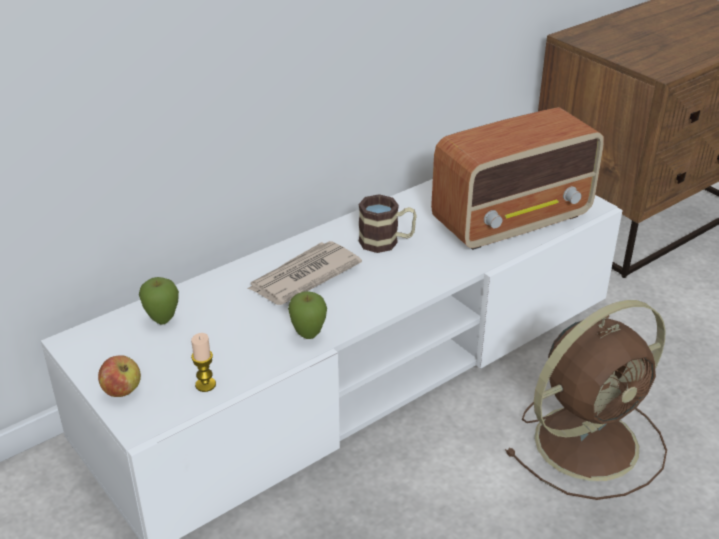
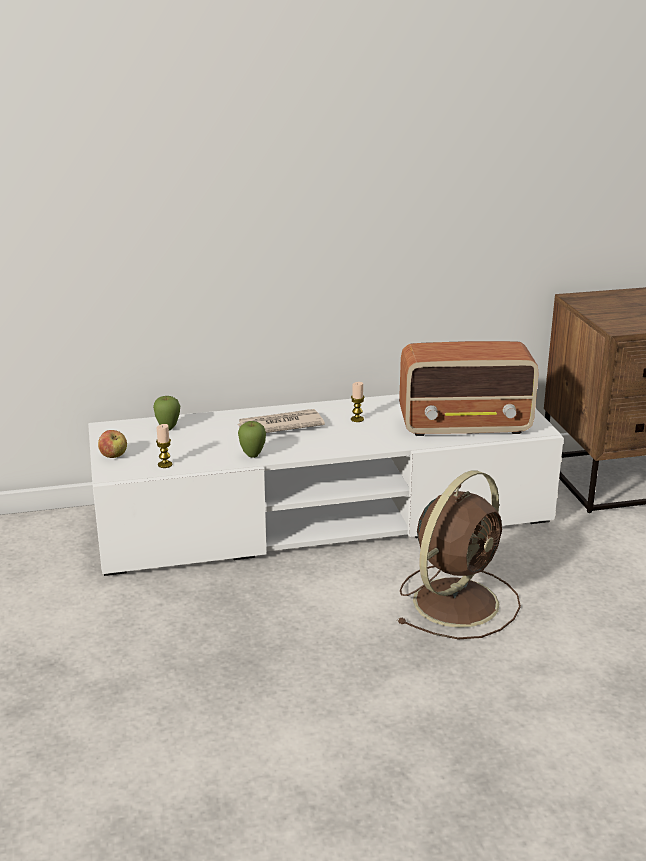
camera: 25 degrees right, 10 degrees down
mug [359,194,417,253] -> candle [351,382,364,422]
brown fan [505,300,667,500] -> brown fan turned 45 degrees counterclockwise [397,471,521,639]

